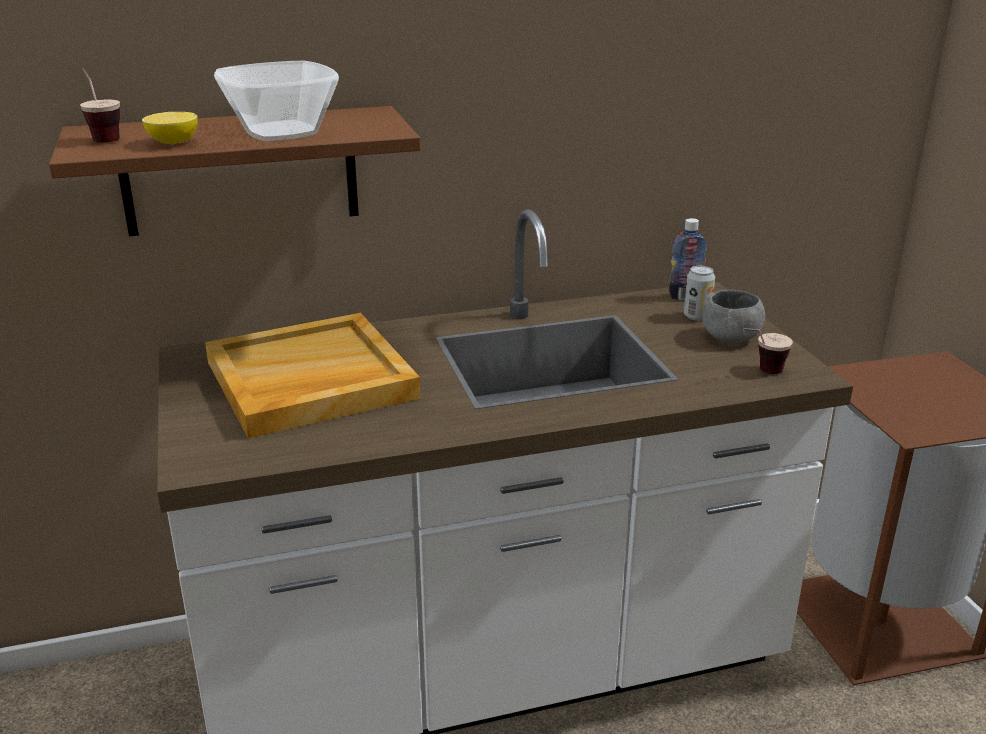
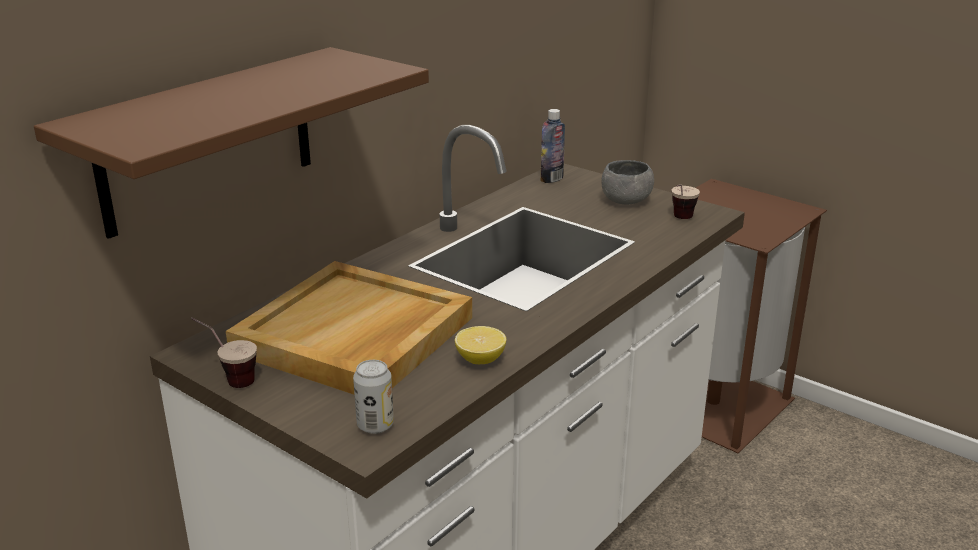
camera: 35 degrees left, 0 degrees up
cup [80,68,120,143] -> cup moved to [191,317,257,388]
lemon [142,112,198,144] -> lemon moved to [455,326,506,364]
bowl [214,61,339,141] -> none
can [684,266,715,321] -> can moved to [353,360,394,434]

